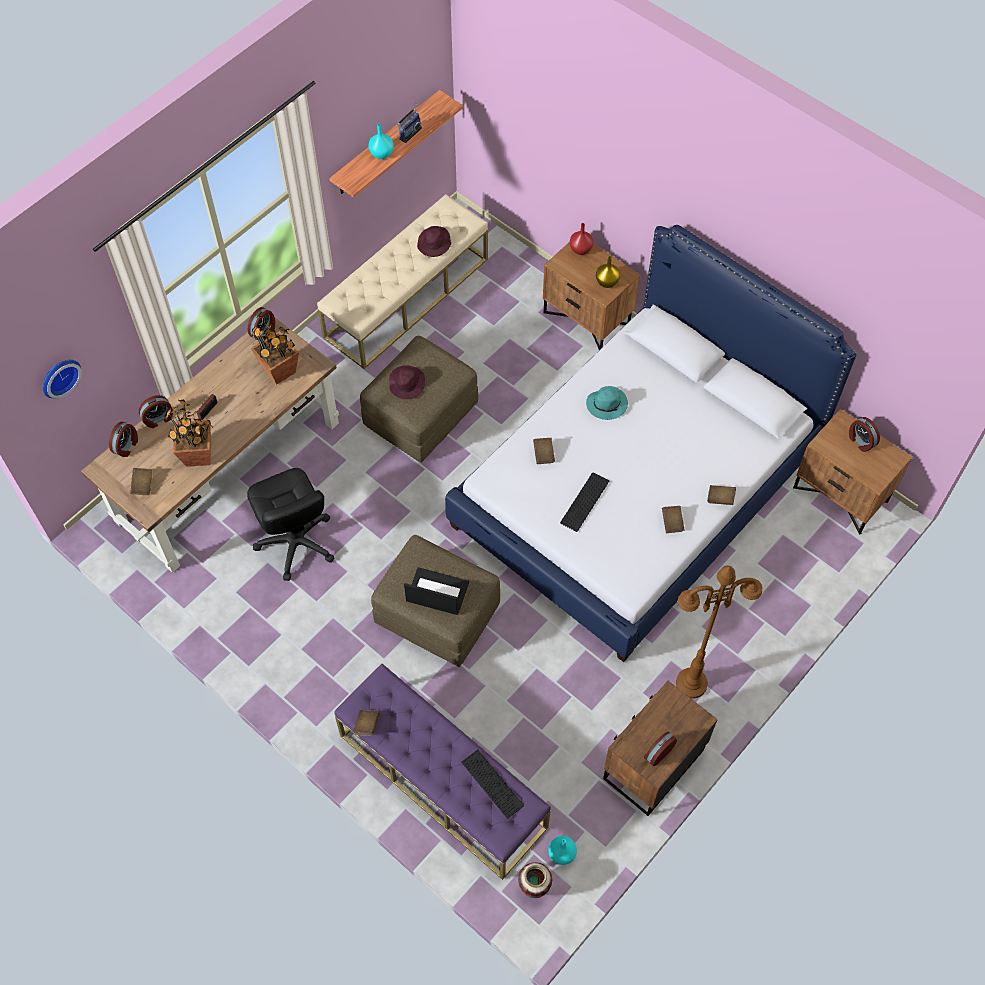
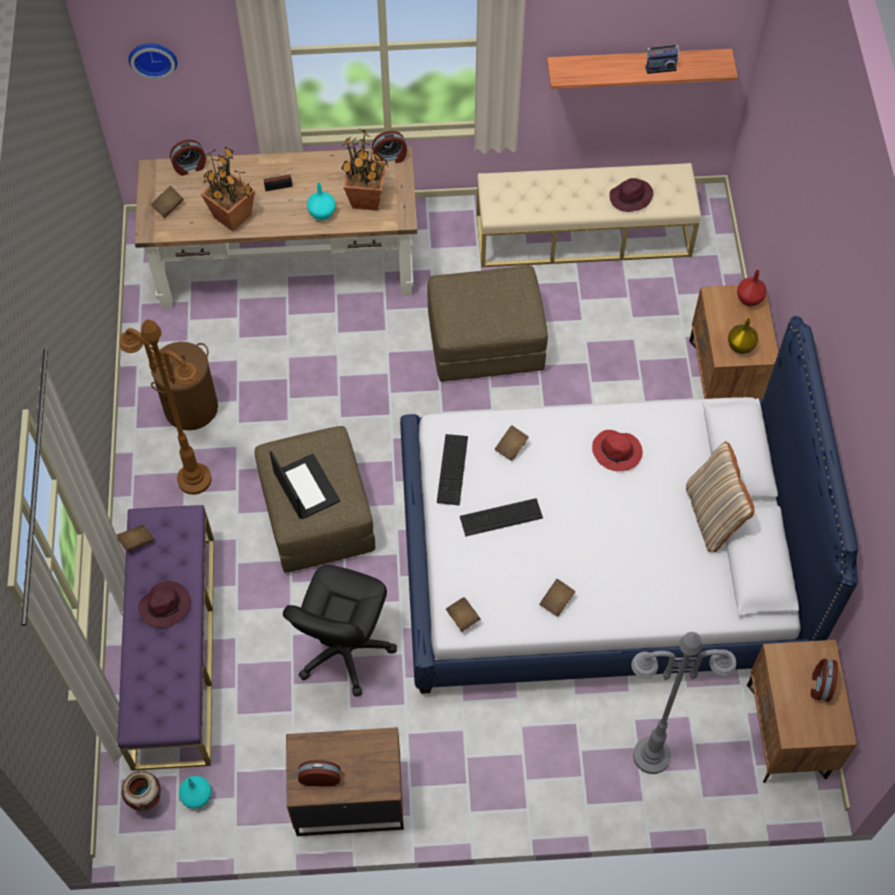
camera: 45 degrees right, 0 degrees up
alarm clock [139,395,173,428] -> none
black office chair [247,468,334,581] -> black office chair moved to [283,565,397,697]
turquoise vase [368,124,394,159] -> turquoise vase moved to [307,183,336,220]
purple hat [389,365,425,399] -> purple hat moved to [138,581,191,628]
keyboard [461,749,524,819] -> keyboard moved to [437,434,468,505]
turquoise hat [586,386,628,420] -> red hat [592,430,643,471]
brown floor lamp [676,565,762,699] -> brown floor lamp moved to [120,319,212,495]
brown book [707,485,736,505] -> brown book moved to [446,597,480,632]
none -> brown laundry basket [151,342,218,430]
none -> grey floor lamp [631,632,736,774]
none -> beige pillow [686,441,755,552]

